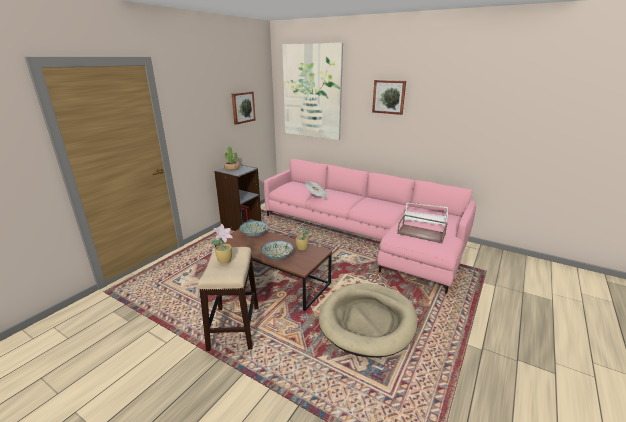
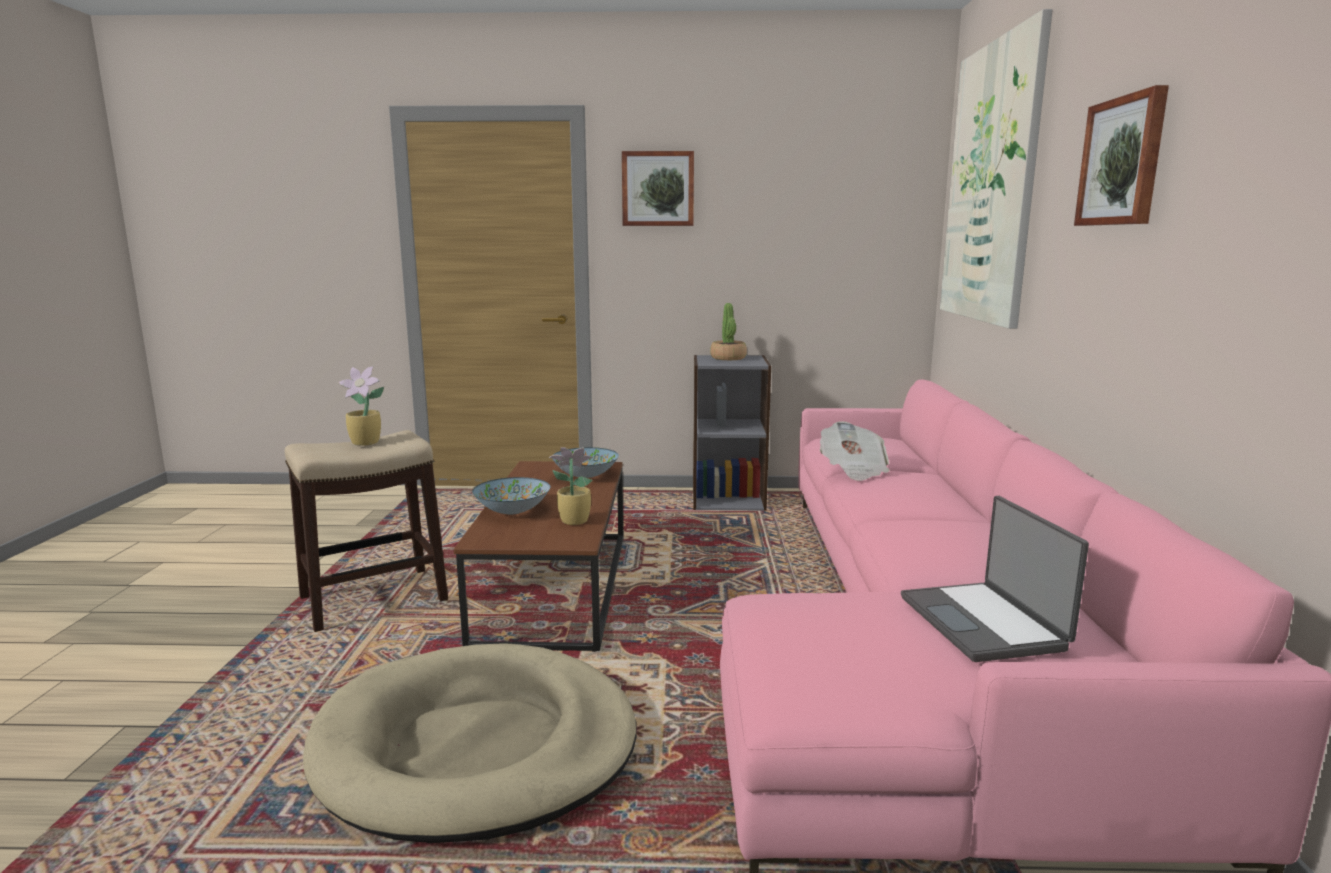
camera: 60 degrees right, 10 degrees down
picture [232,91,256,125] -> picture moved to [622,151,694,226]
brown tray [397,214,448,243] -> none
white tray [404,202,448,225] -> laptop [901,496,1089,662]

